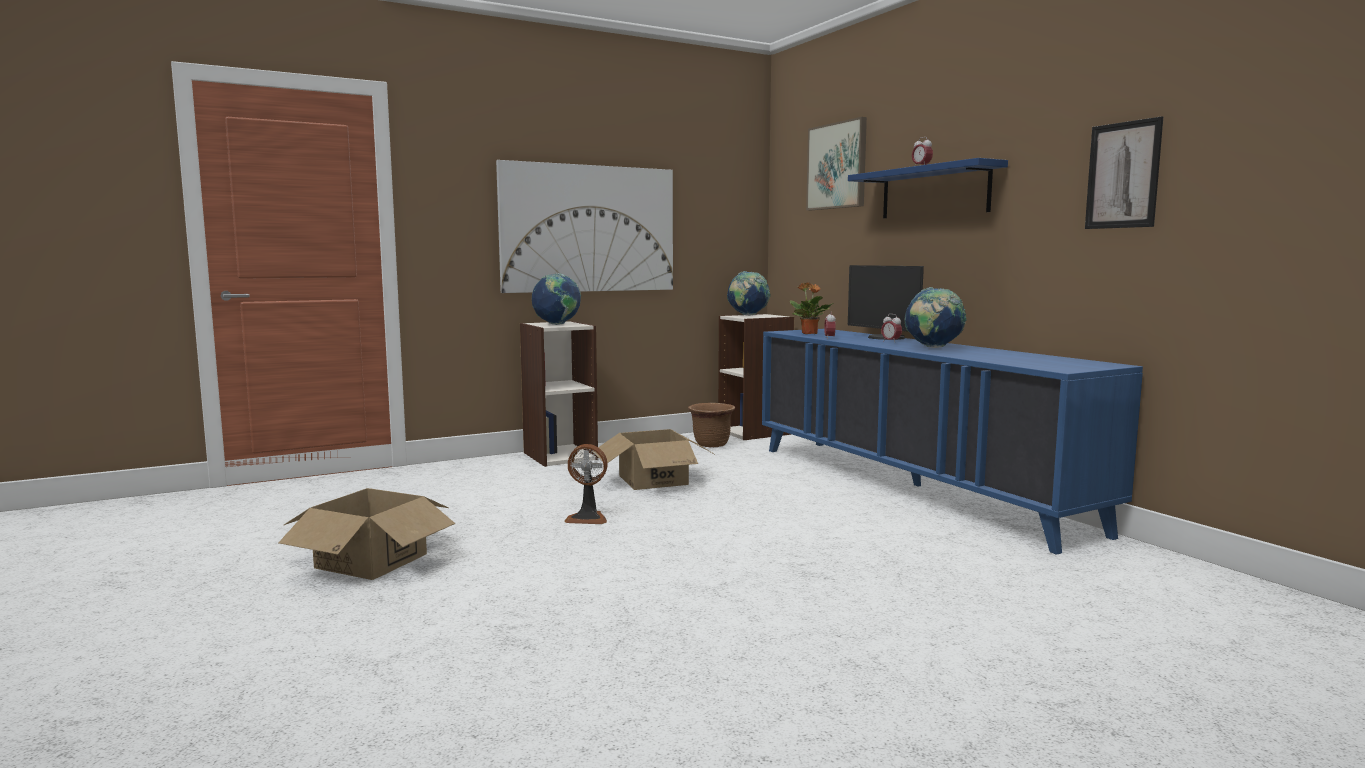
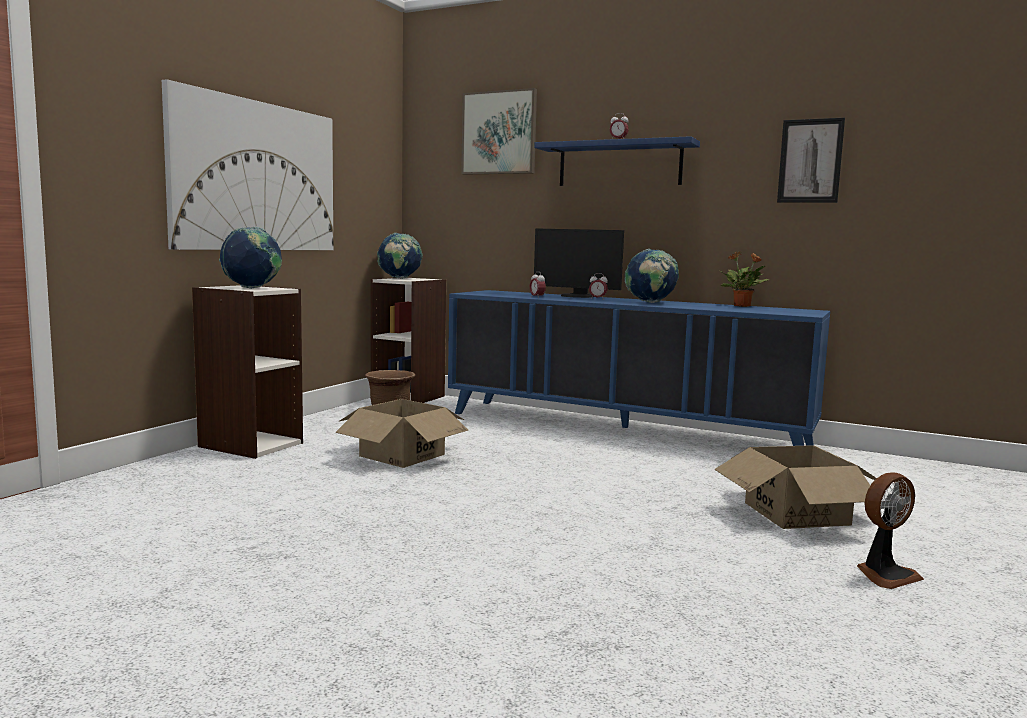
camera: 35 degrees left, 0 degrees up
cardboard box [278,488,455,580] -> cardboard box moved to [714,445,877,529]
fan [564,444,608,524] -> fan moved to [857,472,924,589]
potted plant [790,282,834,334] -> potted plant moved to [720,251,770,307]

